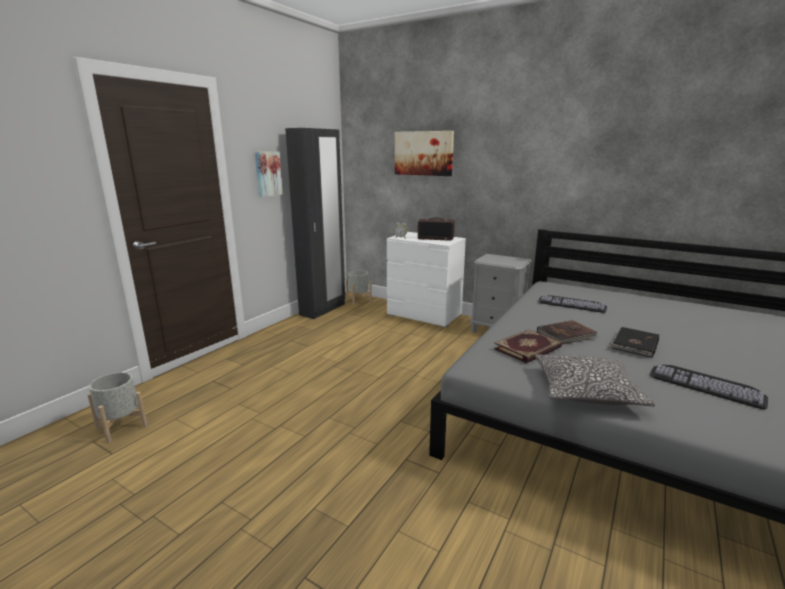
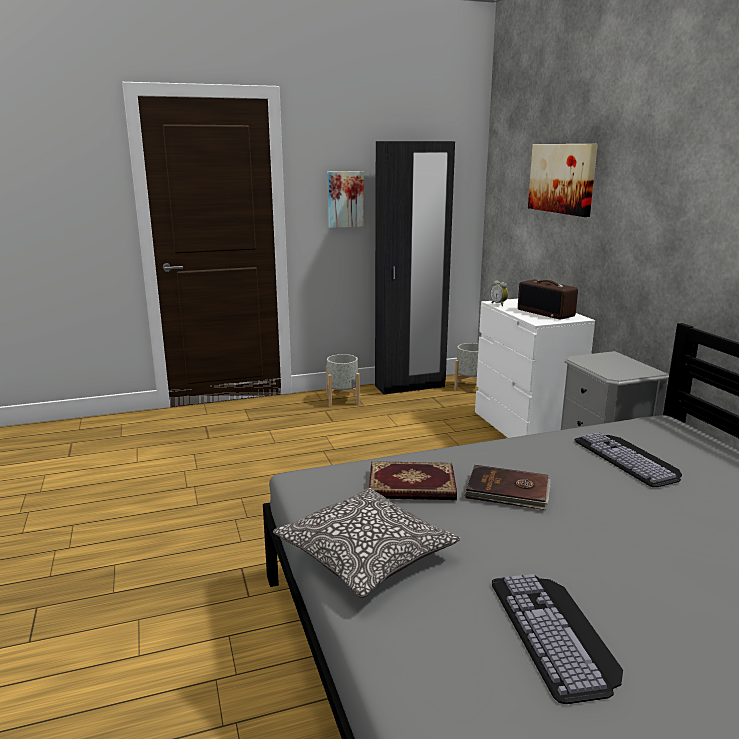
camera: 40 degrees right, 0 degrees up
grey planter [87,372,148,443] -> grey planter moved to [326,354,360,407]
black book [609,327,659,358] -> none

